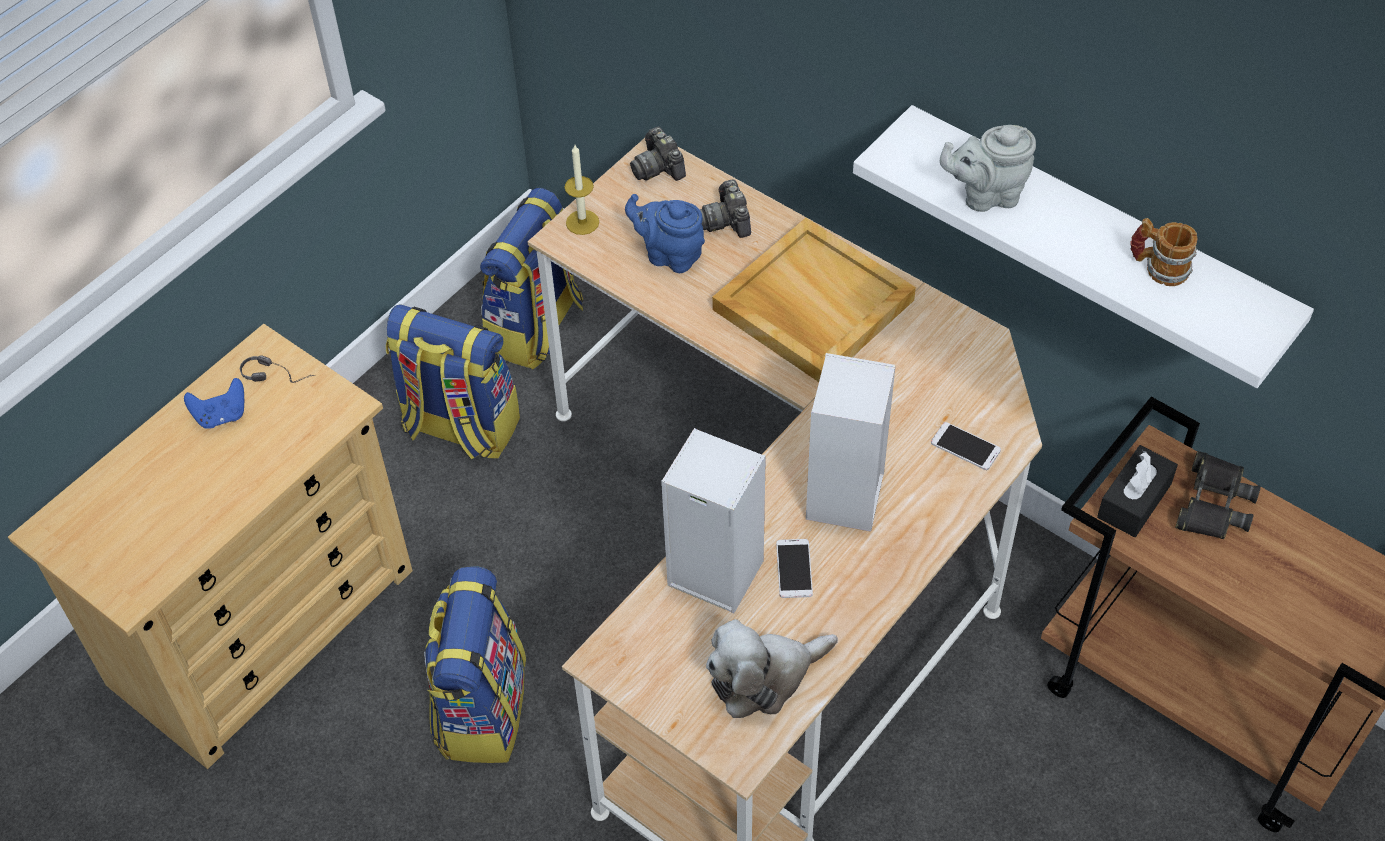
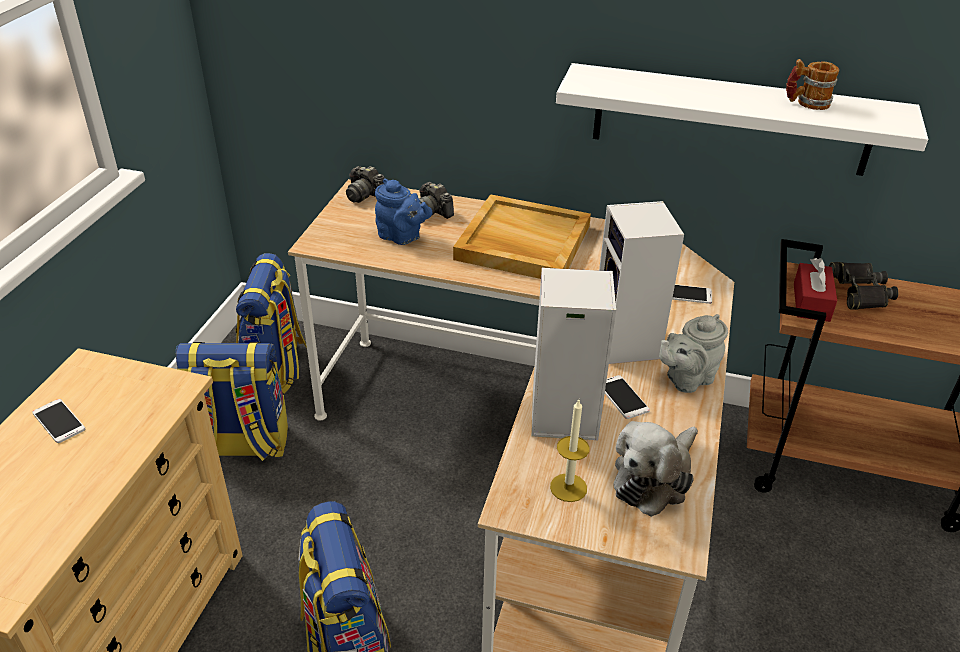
camera: 25 degrees left, 15 degrees down
blue game controller [184,378,244,429] -> phone [32,399,85,443]
headphones [240,355,316,383] -> none
candle [565,145,599,235] -> candle moved to [550,400,590,502]
blue teapot [625,194,705,273] -> blue teapot turned 150 degrees counterclockwise [375,178,432,245]
grey teapot [940,125,1036,212] -> grey teapot moved to [659,314,728,393]
black tissue box [1097,445,1178,537] -> red tissue box [794,258,837,322]

